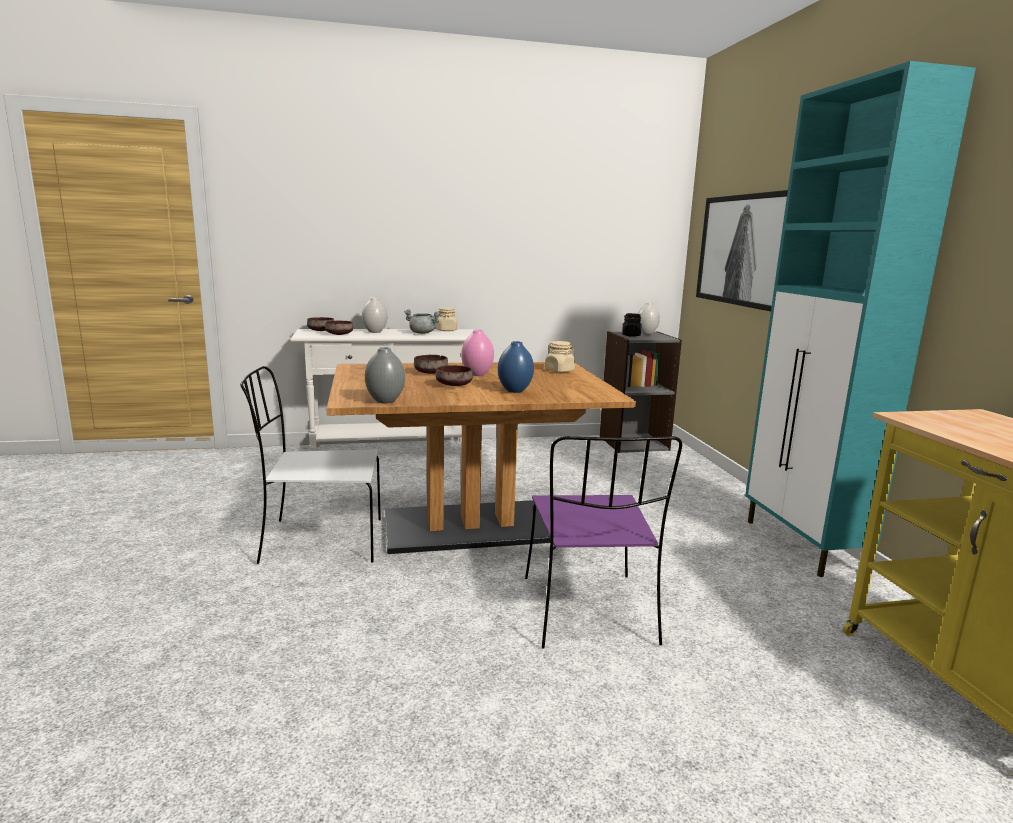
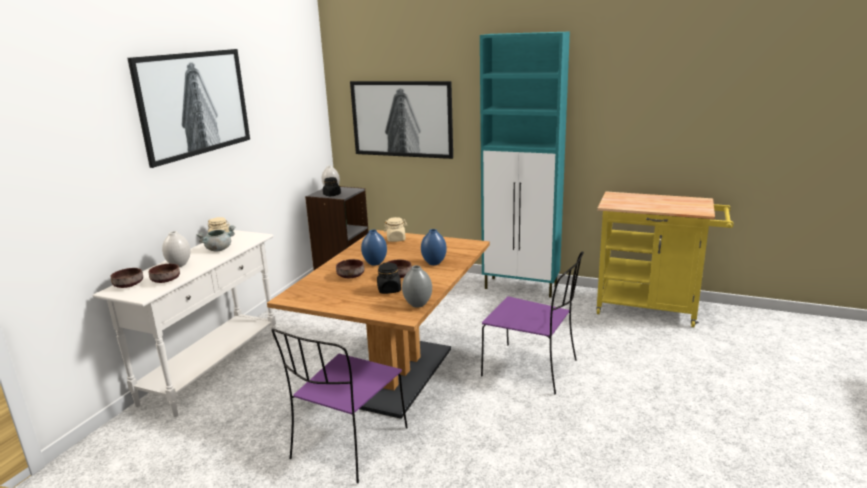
camera: 55 degrees left, 5 degrees up
white chair [240,366,381,564] -> purple chair [272,329,408,484]
pink vase [461,330,494,376] -> blue vase [361,230,387,266]
none -> picture [127,49,250,168]
none -> black jar [377,262,401,294]

